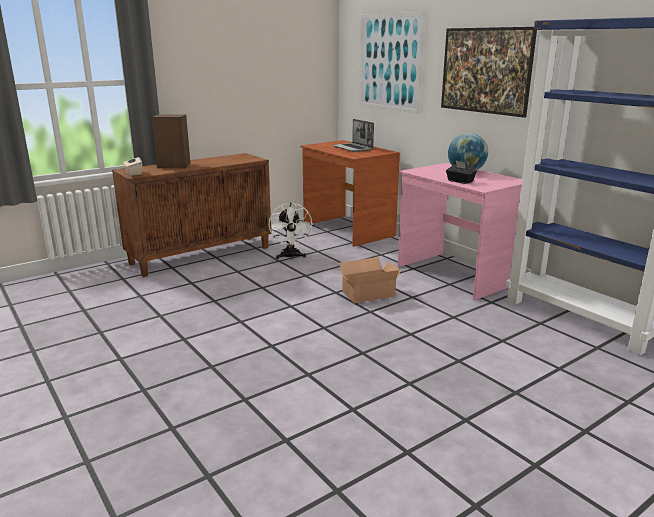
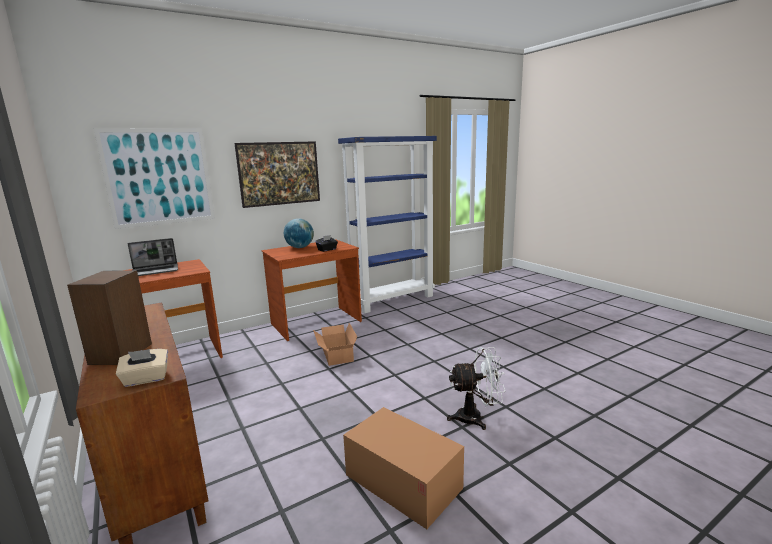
camera: 85 degrees left, 5 degrees down
white fan [269,203,313,259] -> white fan moved to [447,347,505,430]
pink desk [398,163,522,300] -> brown desk [261,239,362,341]
none -> cardboard box [343,407,464,529]

